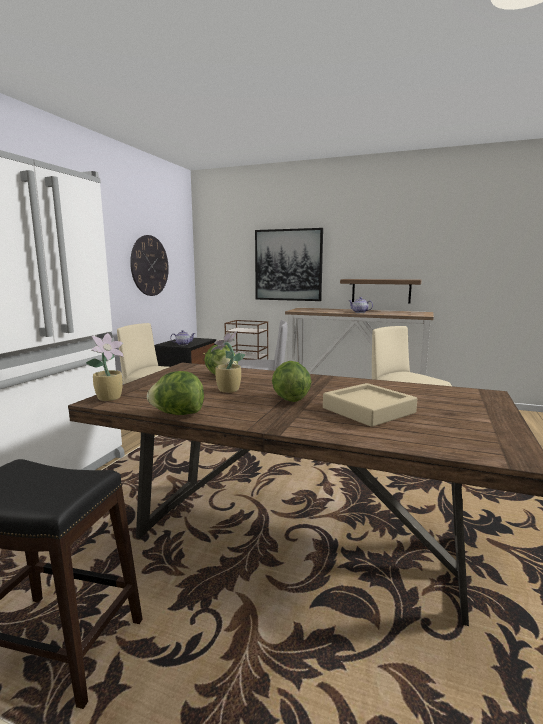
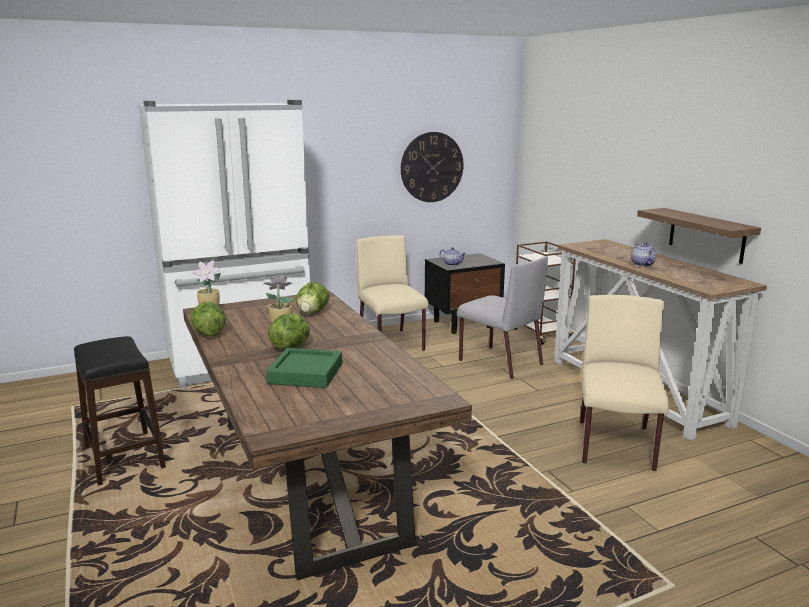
camera: 45 degrees right, 5 degrees up
picture [255,228,323,301] -> none
beige tray [323,383,417,427] -> green tray [266,348,342,388]

